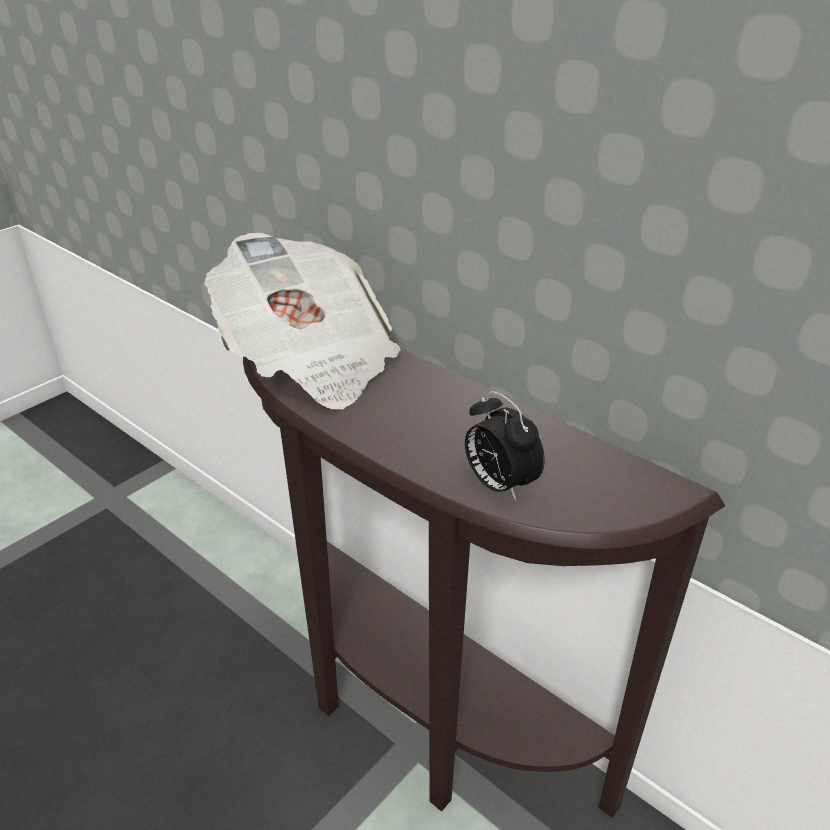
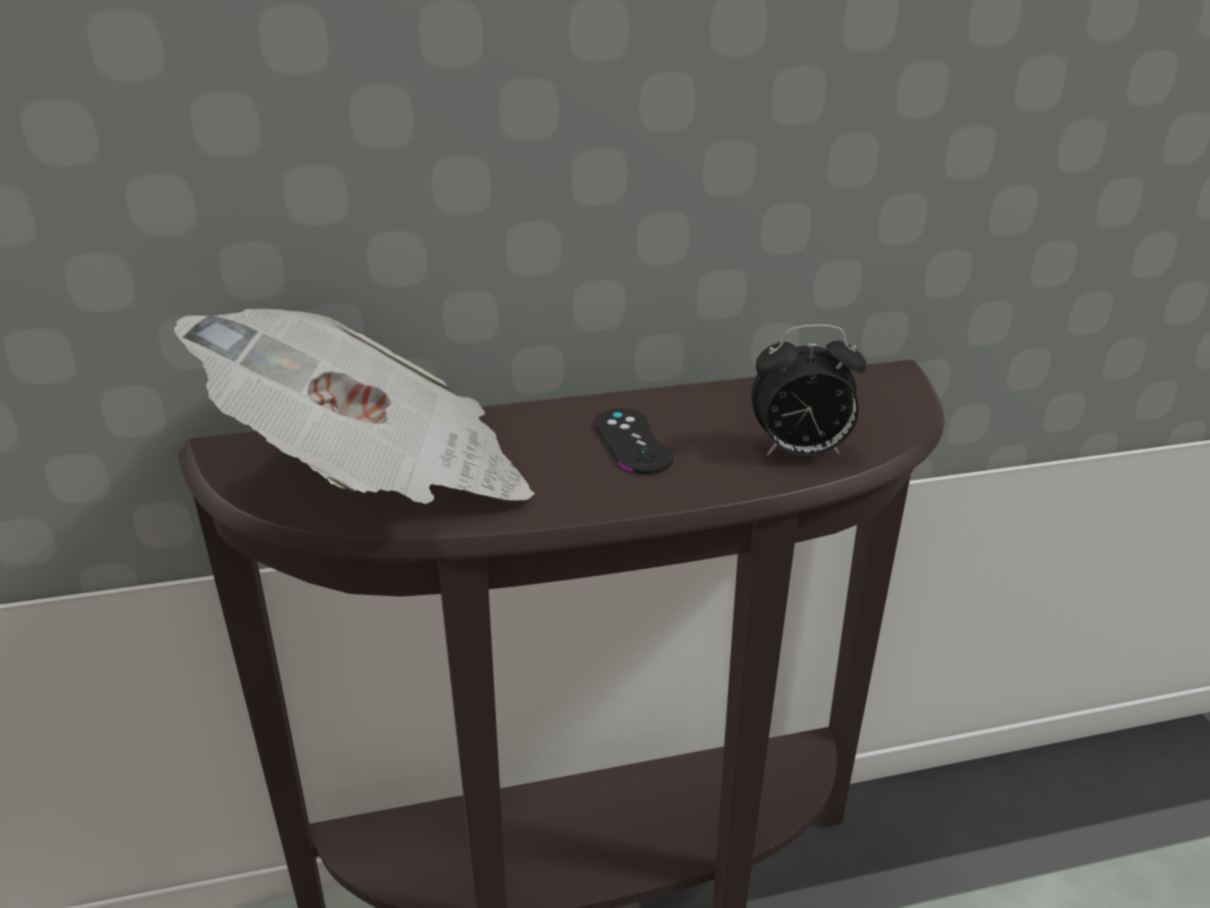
camera: 55 degrees left, 5 degrees down
none -> black game controller [594,409,674,474]

